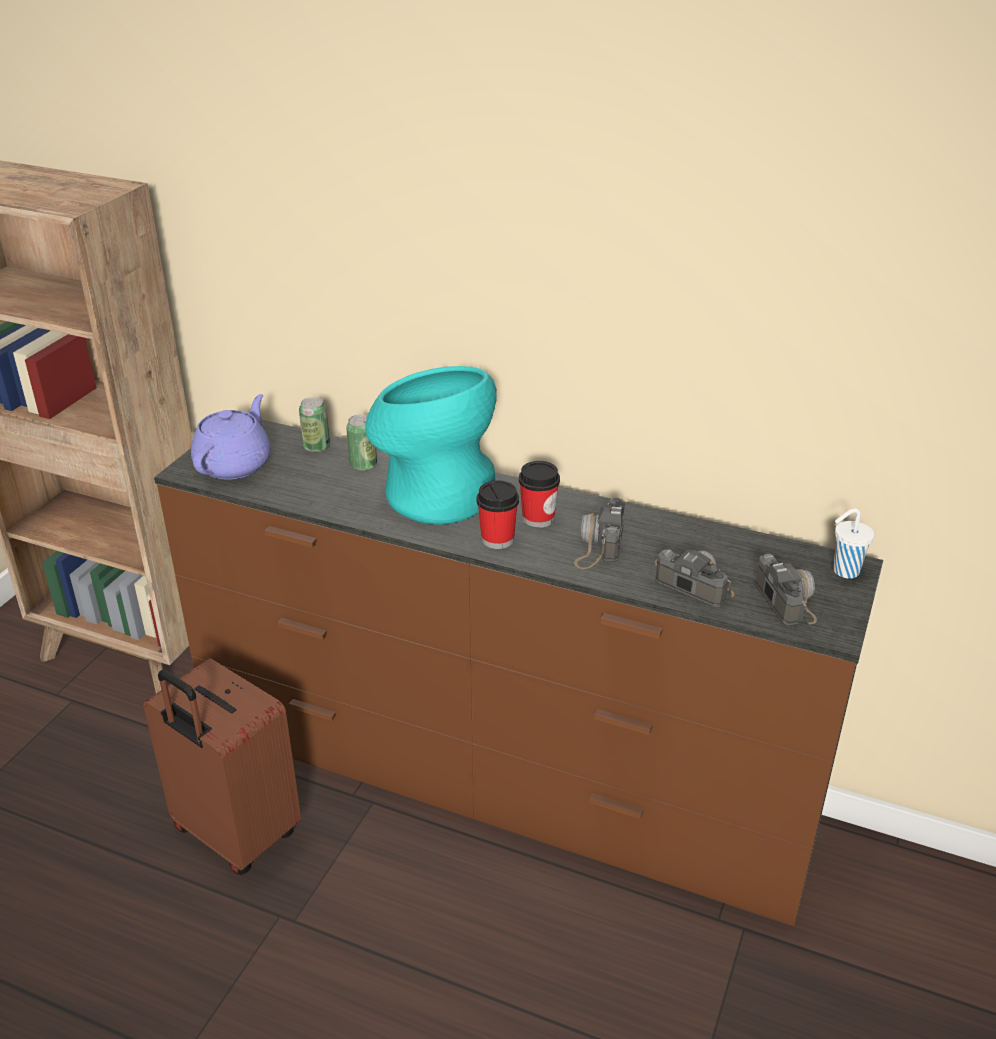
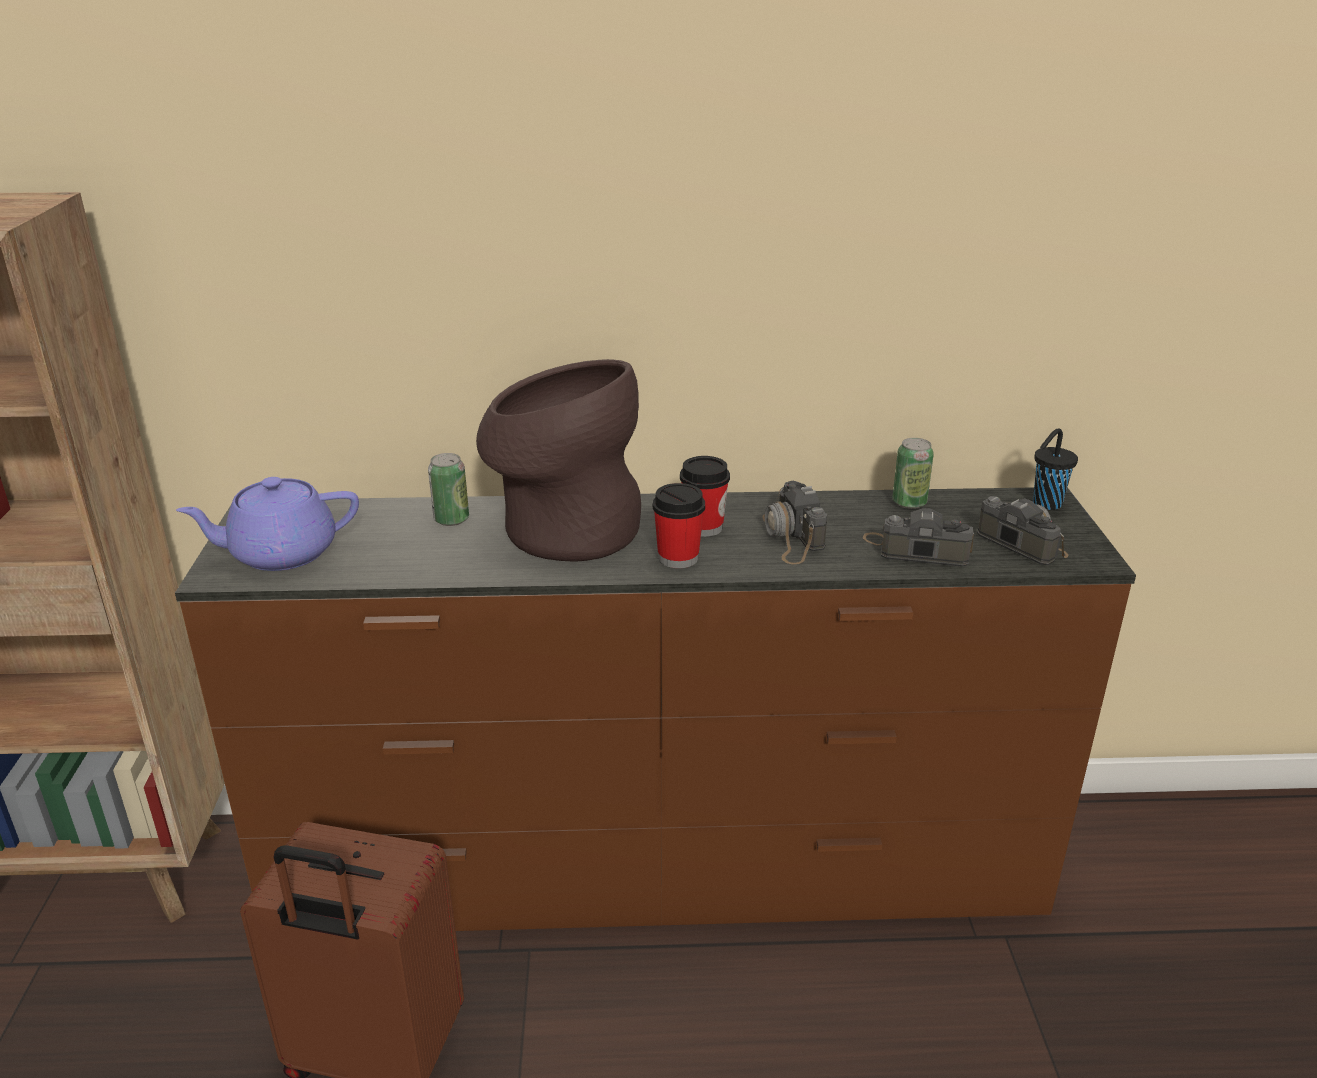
camera: 25 degrees left, 5 degrees down
purple teapot [191,394,271,479] -> purple teapot turned 105 degrees counterclockwise [176,477,359,571]
can [299,397,330,452] -> can moved to [892,438,934,509]
turquoise vase [365,366,497,525] -> brown vase [476,359,641,561]
white cup [833,508,874,579] -> black cup [1033,428,1078,510]

